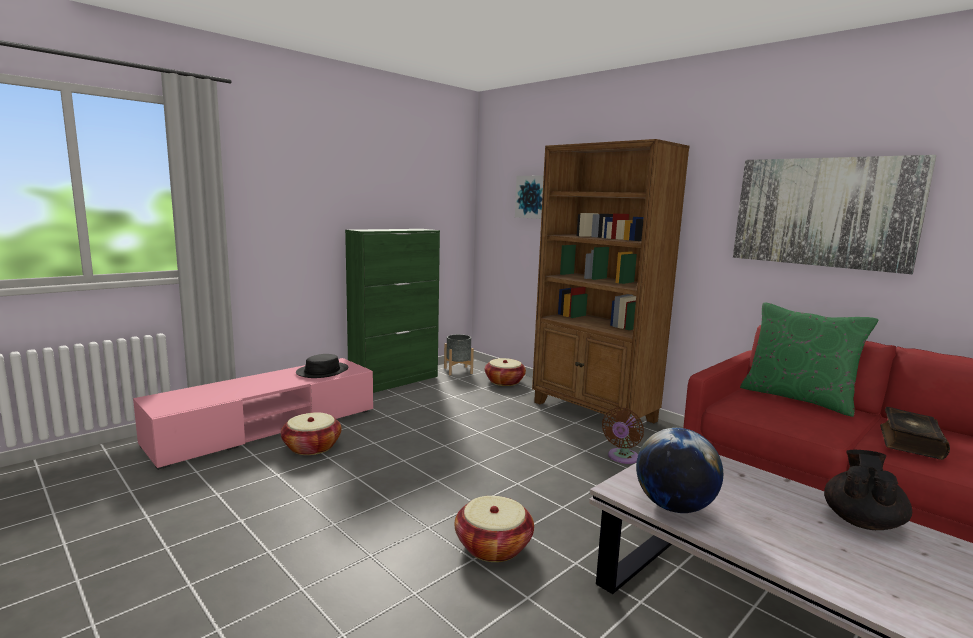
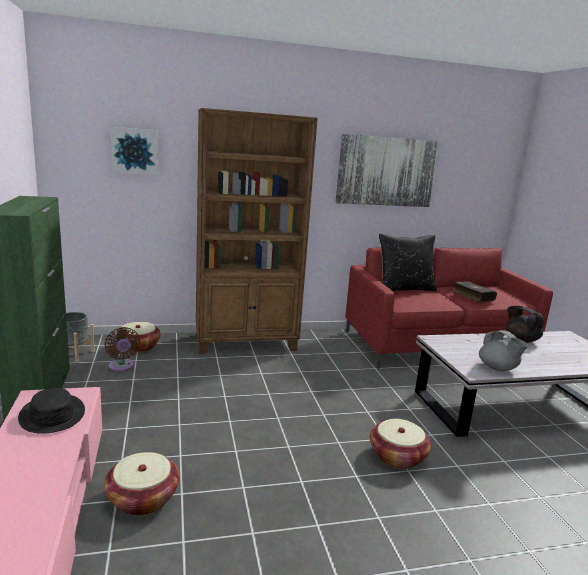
camera: 60 degrees left, 5 degrees up
brown fan [602,408,644,464] -> brown fan moved to [104,327,140,371]
globe [636,428,723,513] -> grey teapot [479,330,528,371]
green pillow [740,302,878,417] -> black pillow [379,234,437,292]

